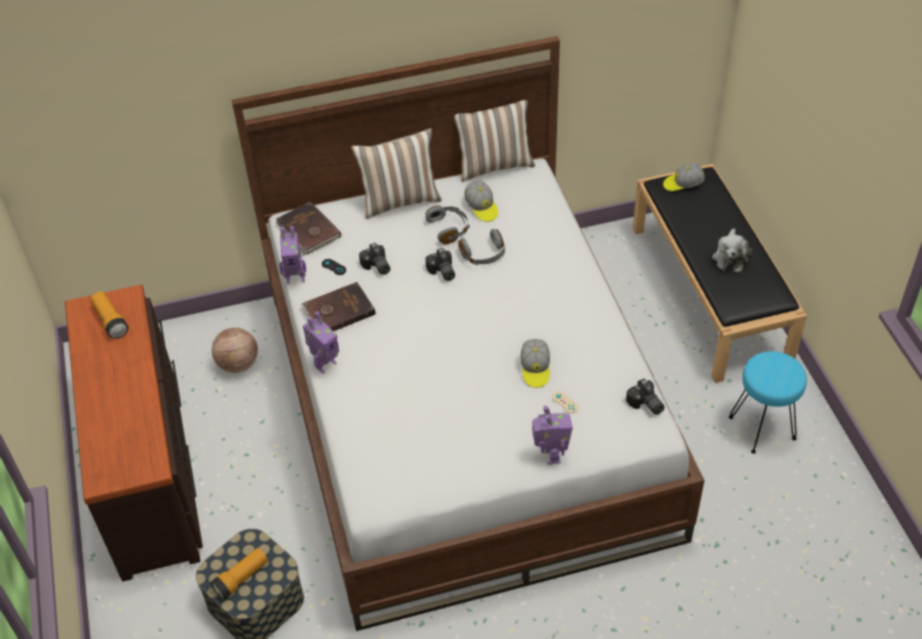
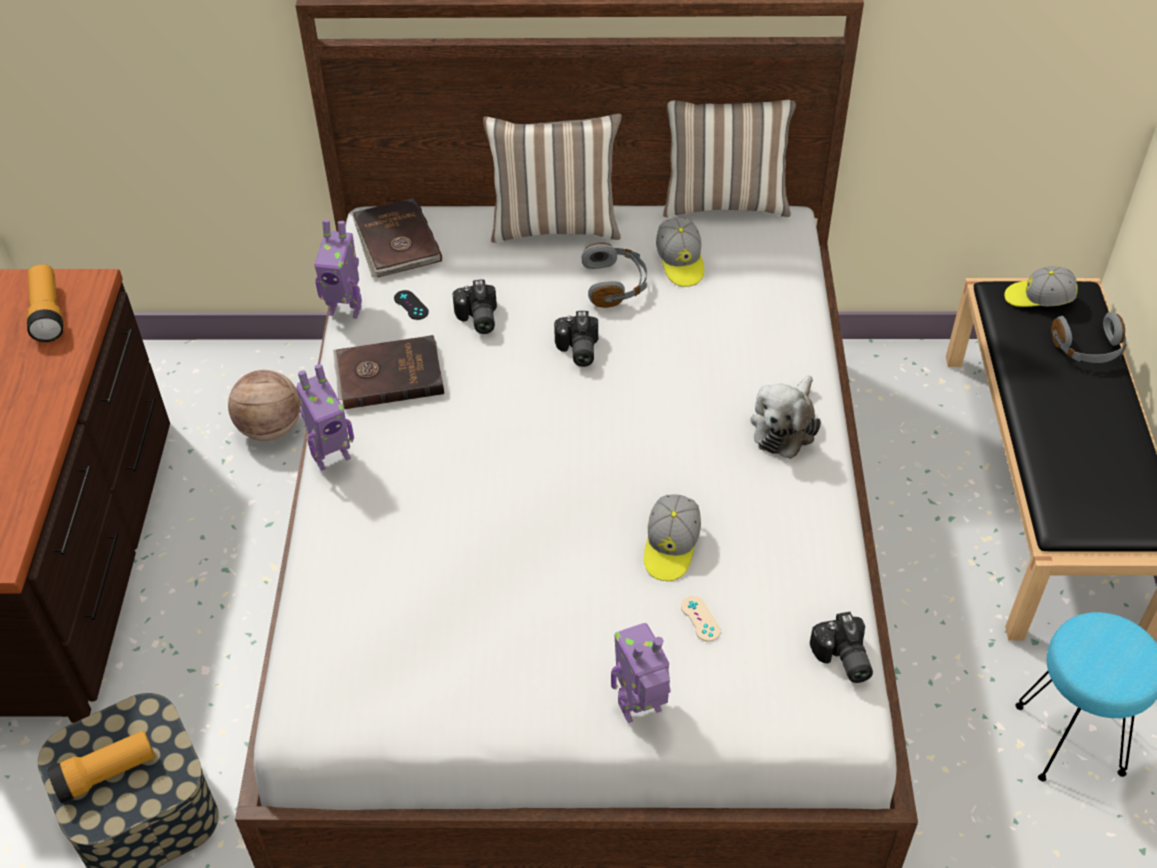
camera: 15 degrees right, 0 degrees up
grey headphones [458,229,505,265] -> grey headphones moved to [1051,312,1127,363]
toy robot [532,406,573,465] -> toy robot turned 120 degrees counterclockwise [611,623,671,723]
plush toy [712,228,753,273] -> plush toy moved to [751,376,821,459]

